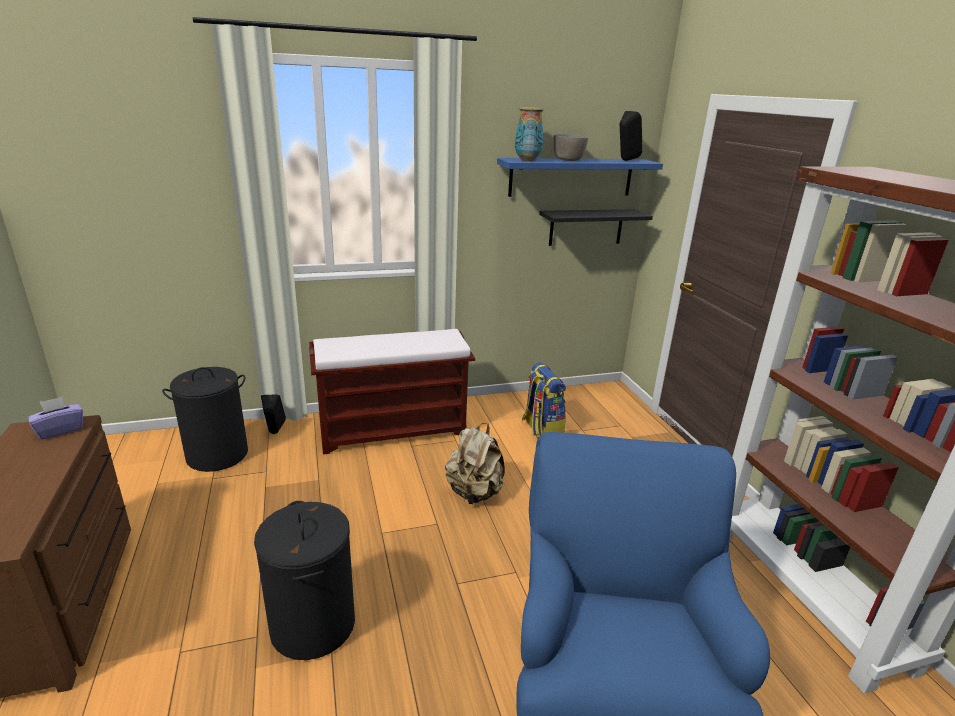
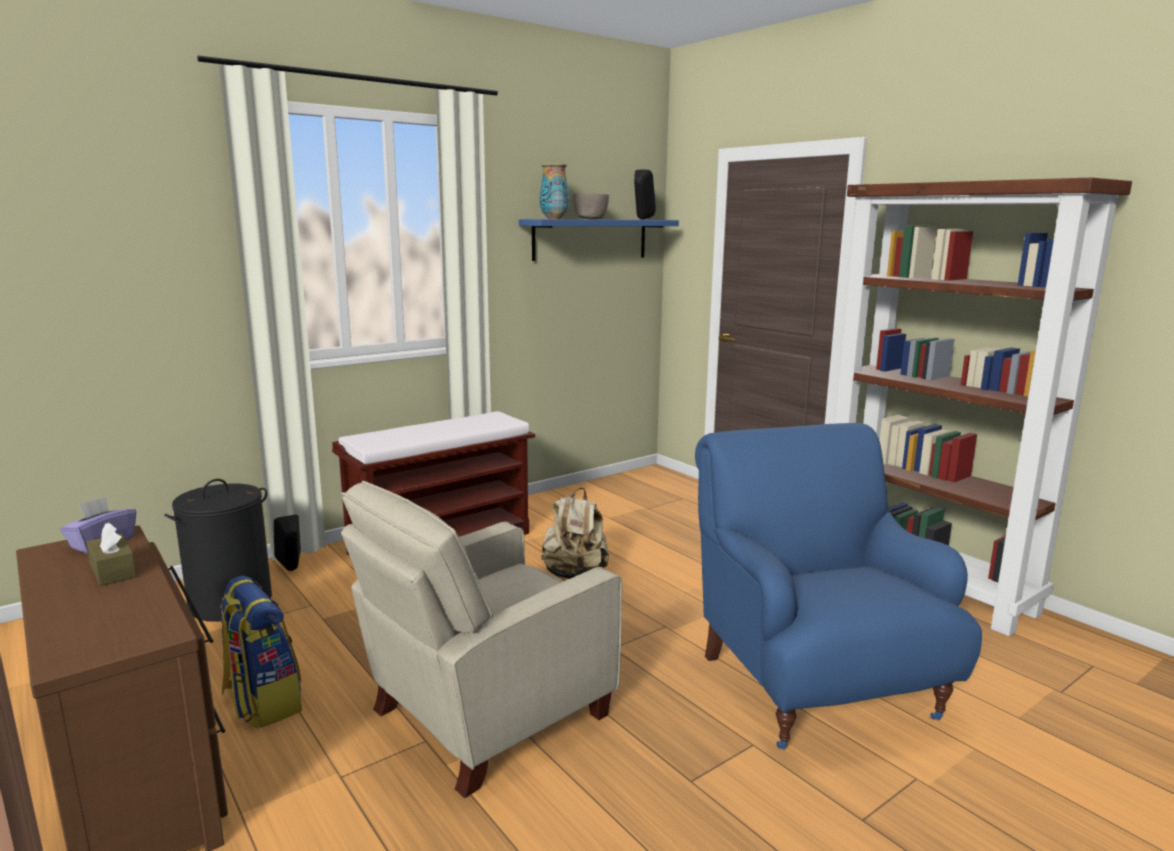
camera: 20 degrees left, 10 degrees down
black laundry basket [254,501,355,660] -> beige armchair [341,481,622,799]
backpack [522,362,566,438] -> backpack moved to [220,576,302,729]
black shelf [539,209,653,246] -> none
none -> brown tissue box [86,522,137,586]

